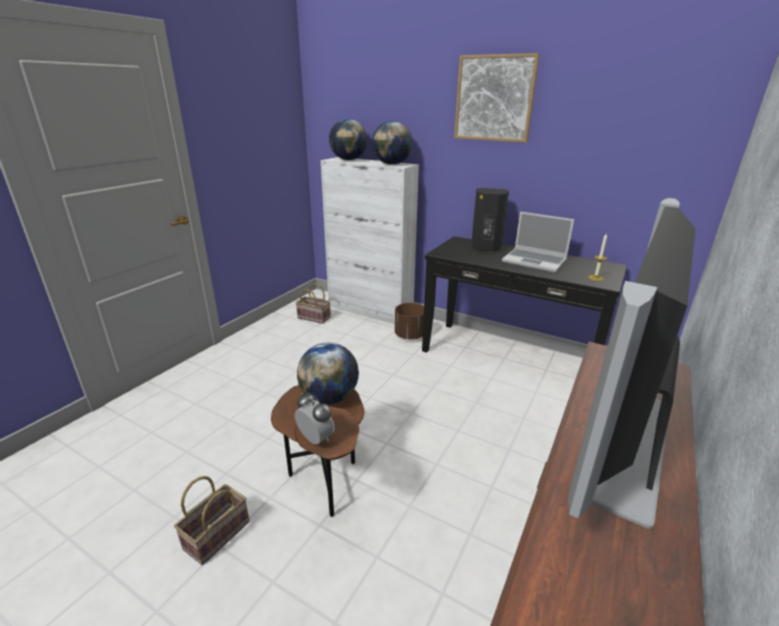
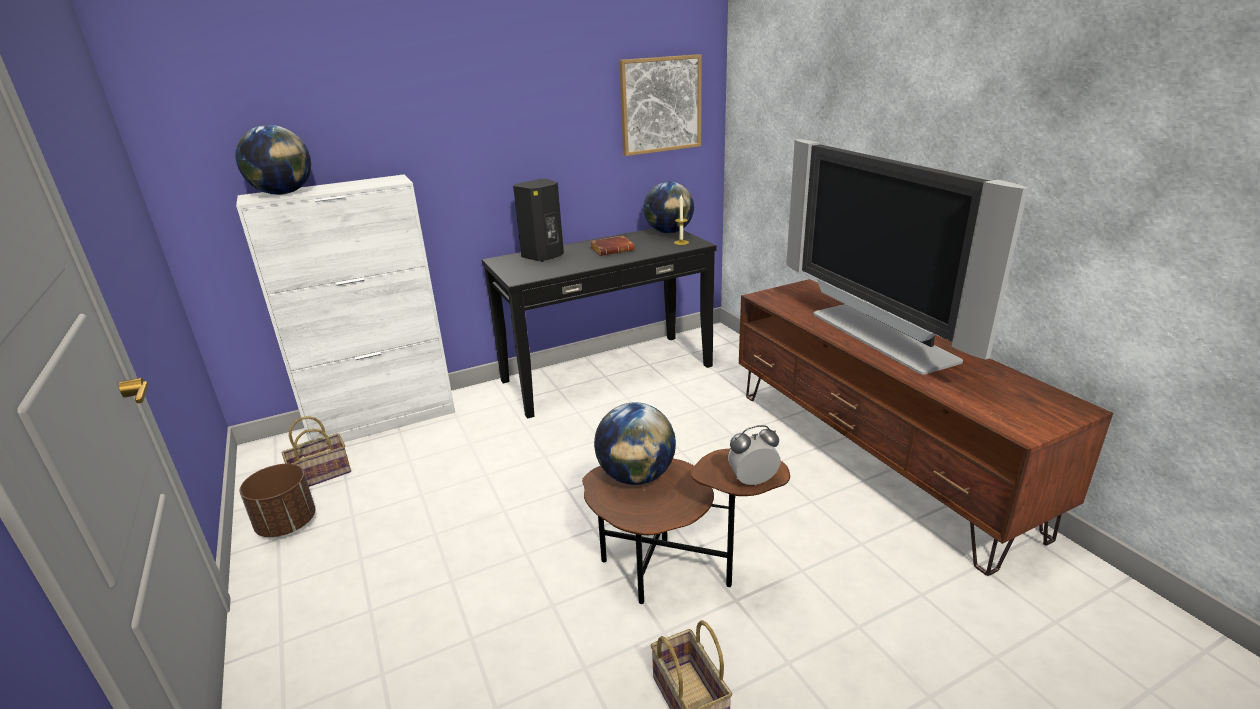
camera: 55 degrees left, 0 degrees up
globe [372,121,413,165] -> globe moved to [644,182,694,233]
brown planter [395,303,424,339] -> brown planter moved to [239,464,316,537]
picture [454,53,540,143] -> picture moved to [619,54,702,156]
laptop [502,212,574,273] -> brown book [590,236,635,256]

